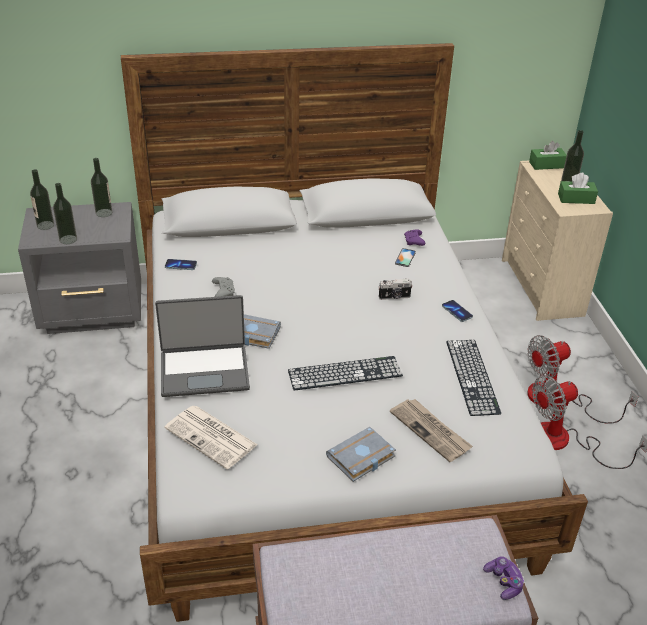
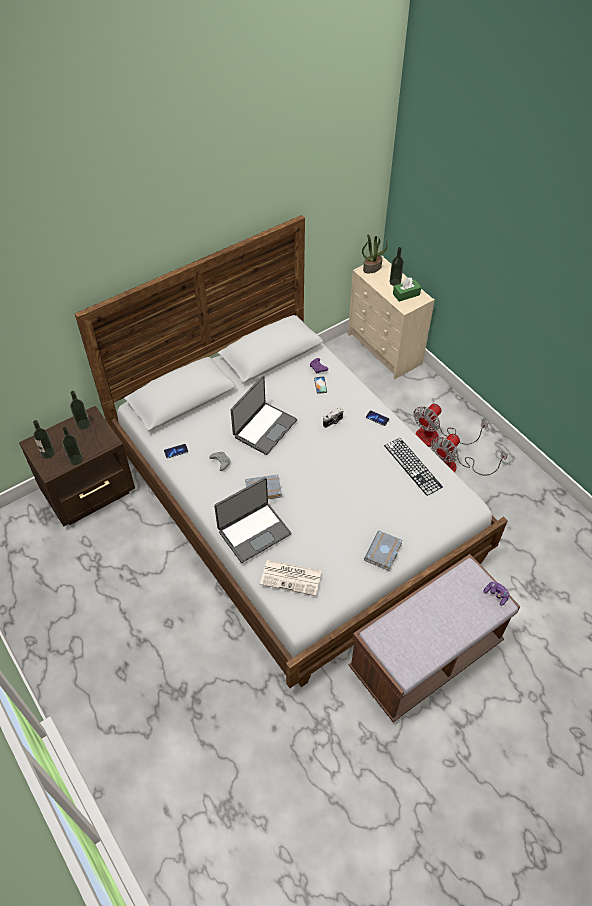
camera: 25 degrees left, 15 degrees up
grey nightstand [18,202,141,334] -> brown nightstand [19,406,135,526]
keyboard [288,356,403,391] -> none
newspaper [390,399,473,462] -> none
green tissue box [529,141,567,170] -> potted plant [362,234,387,273]
none -> laptop [231,376,297,455]

